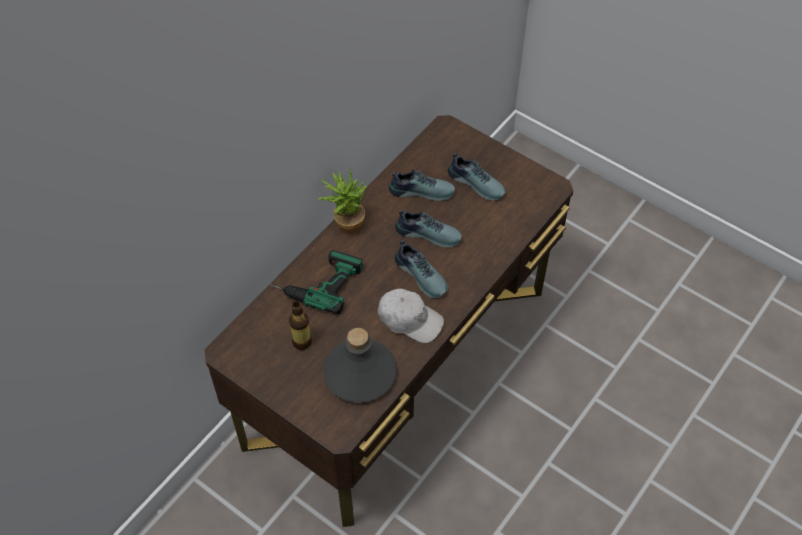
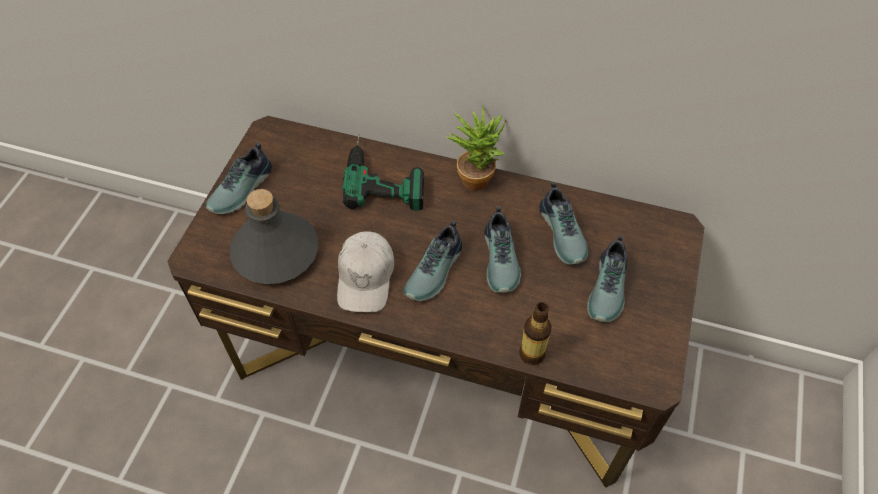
camera: 70 degrees right, 0 degrees up
bottle [289,301,312,350] -> bottle moved to [519,302,552,365]
none -> shoe [206,143,272,214]

